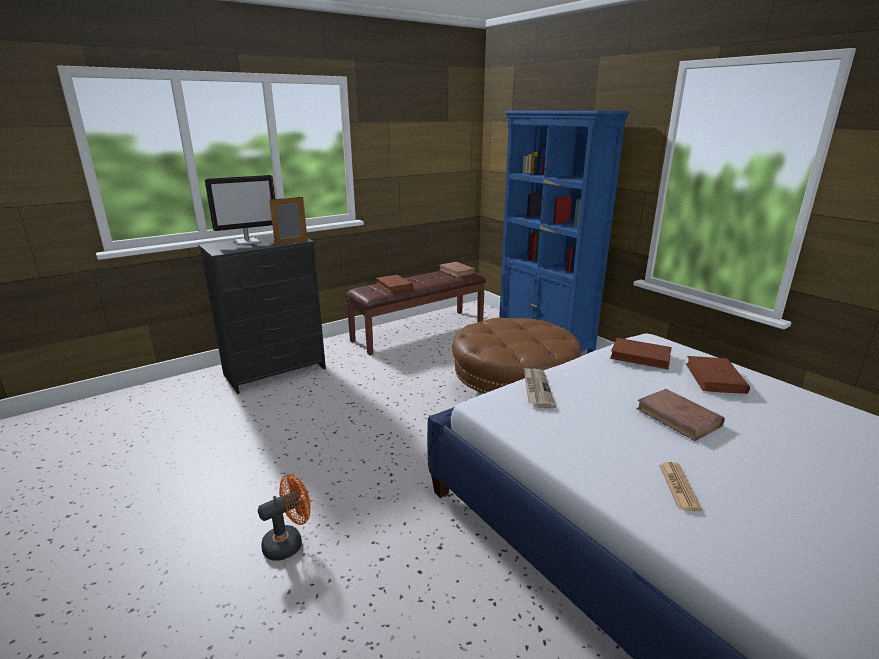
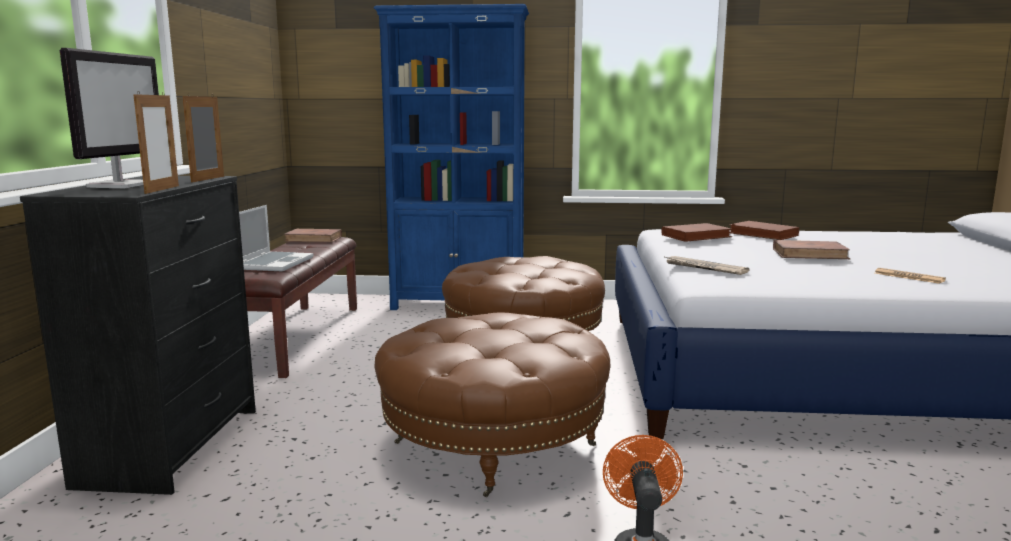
camera: 50 degrees left, 10 degrees down
brown book [376,275,413,293] -> laptop [239,205,314,271]
none -> picture frame [133,92,179,194]
none -> brown ottoman [374,312,610,497]

